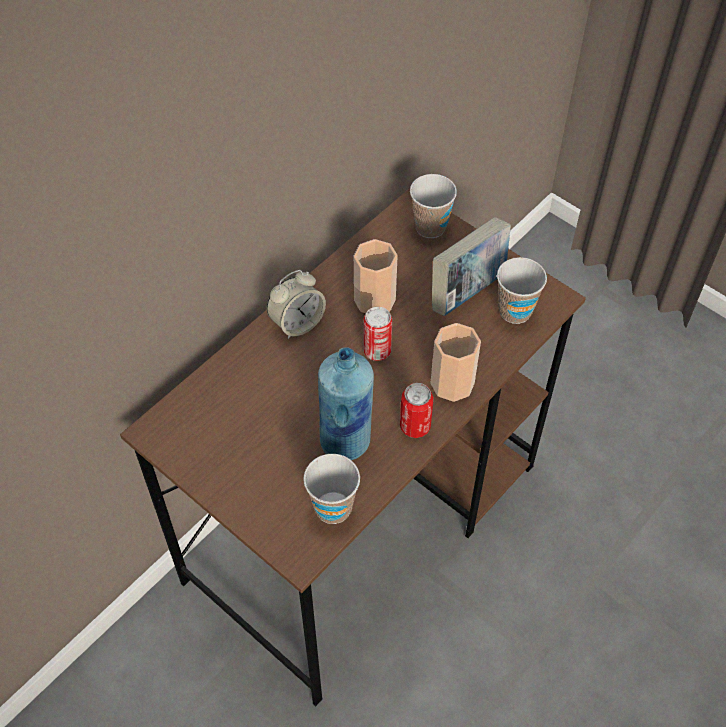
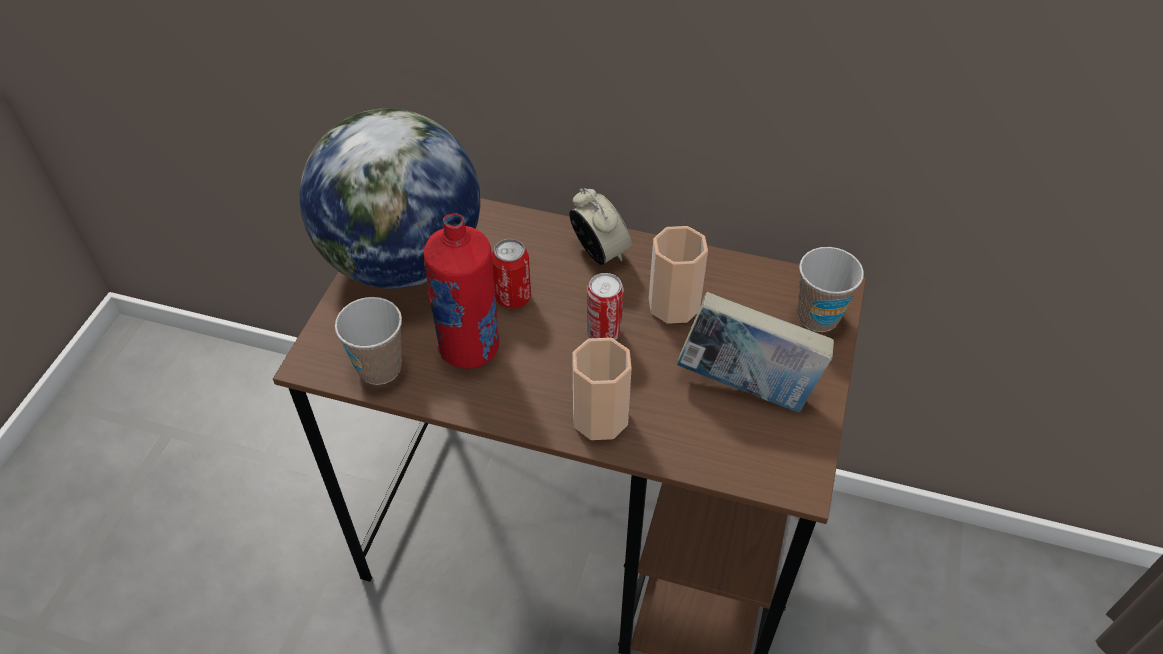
camera: 65 degrees right, 5 degrees down
alarm clock [267,270,326,339] -> alarm clock turned 150 degrees counterclockwise [569,188,632,265]
blue bottle [318,348,374,460] -> red bottle [424,213,499,369]
can [400,383,434,438] -> can moved to [492,239,531,309]
cup [497,257,547,324] -> none
none -> globe [300,108,480,289]

